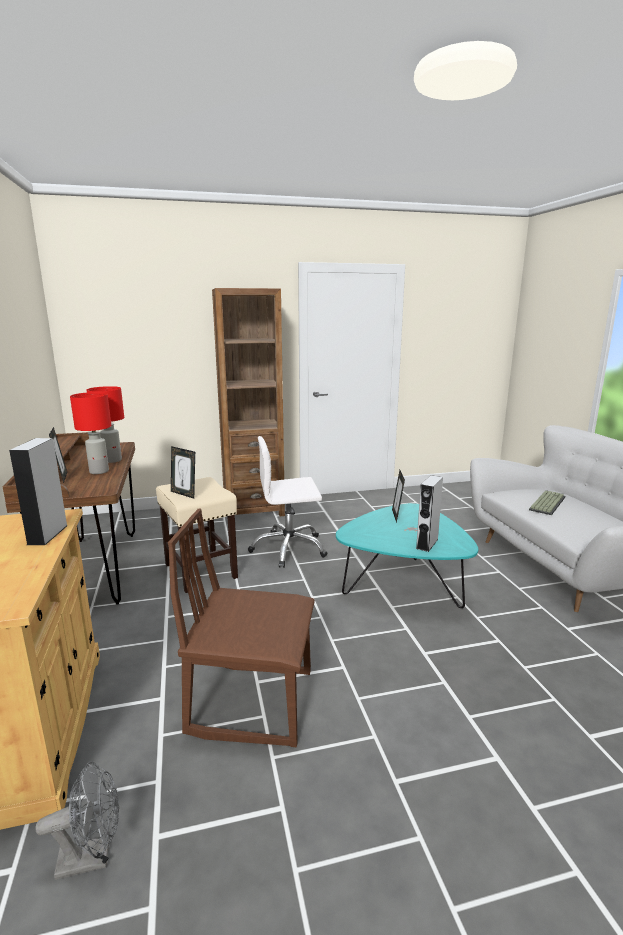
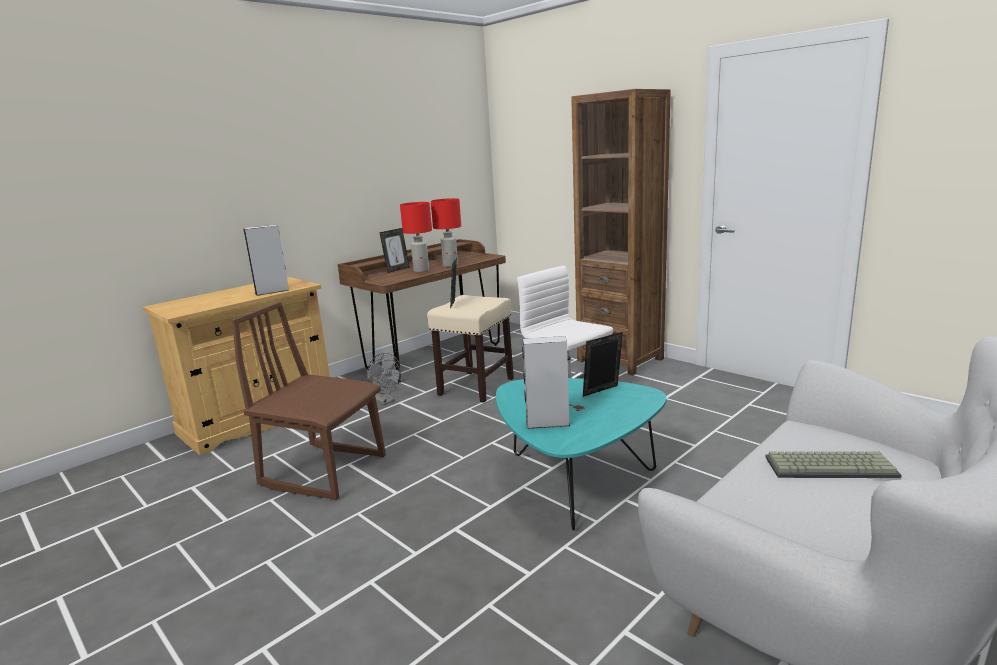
camera: 60 degrees right, 0 degrees up
grey fan [35,761,119,880] -> grey fan moved to [367,353,402,405]
brown chair [168,509,315,747] -> brown chair turned 45 degrees counterclockwise [232,302,386,501]

